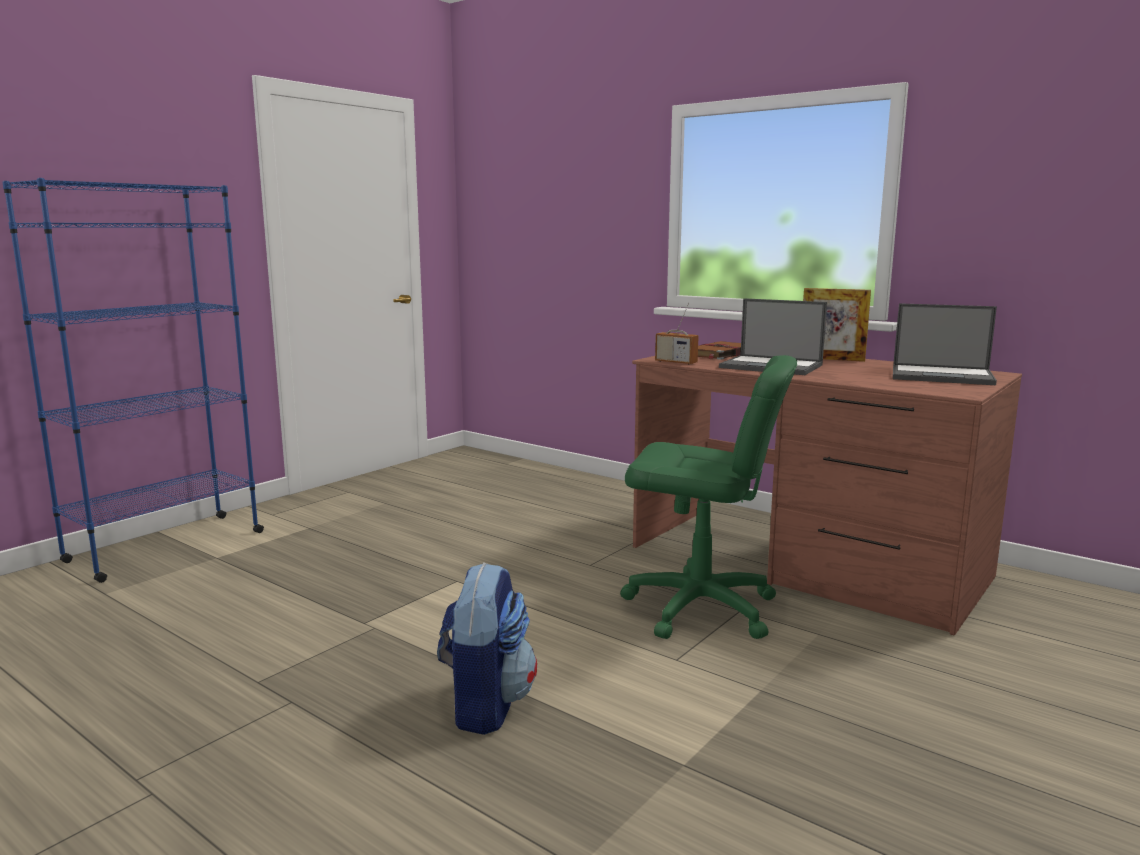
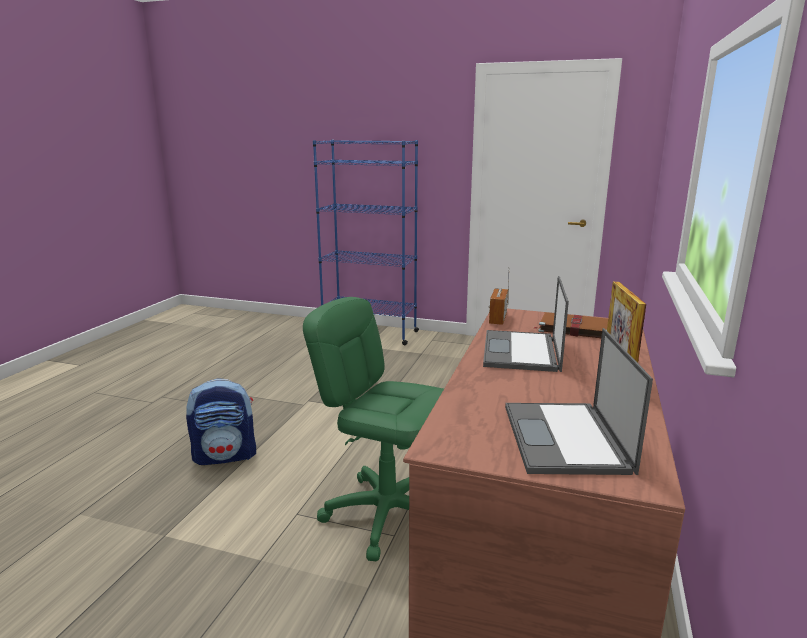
camera: 70 degrees right, 5 degrees up
green office chair [620,355,797,639] -> green office chair turned 120 degrees clockwise [303,297,444,561]

